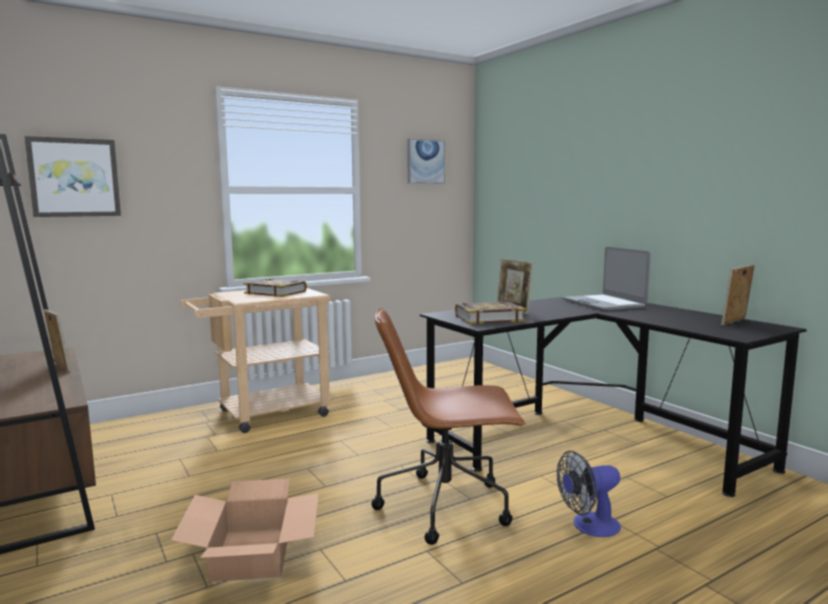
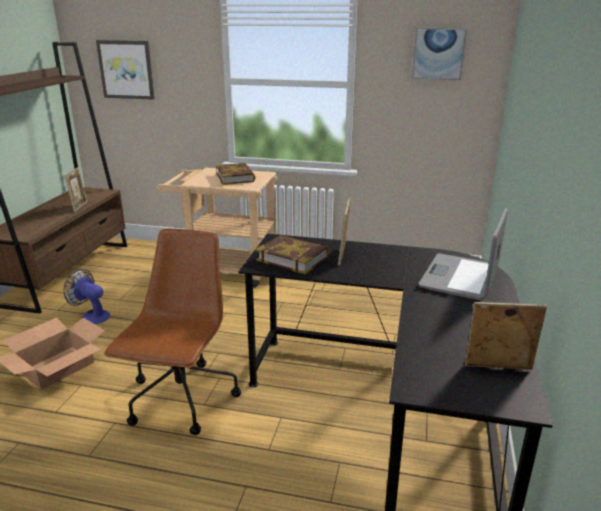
camera: 45 degrees right, 15 degrees up
brown office chair [371,307,526,545] -> brown office chair turned 60 degrees clockwise [104,228,241,435]
fan [557,451,621,537] -> fan moved to [64,269,111,324]

